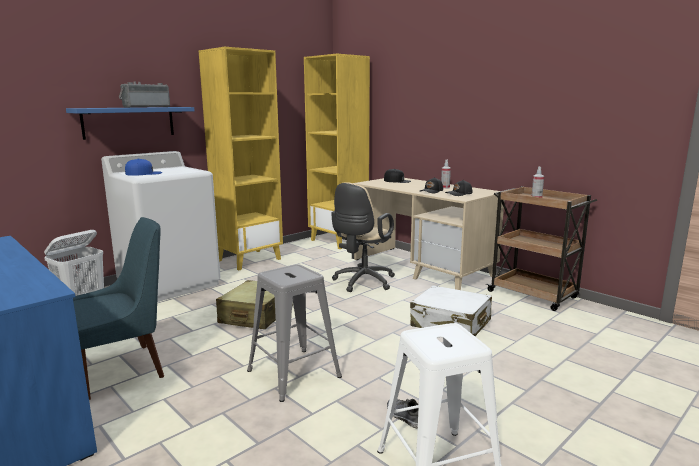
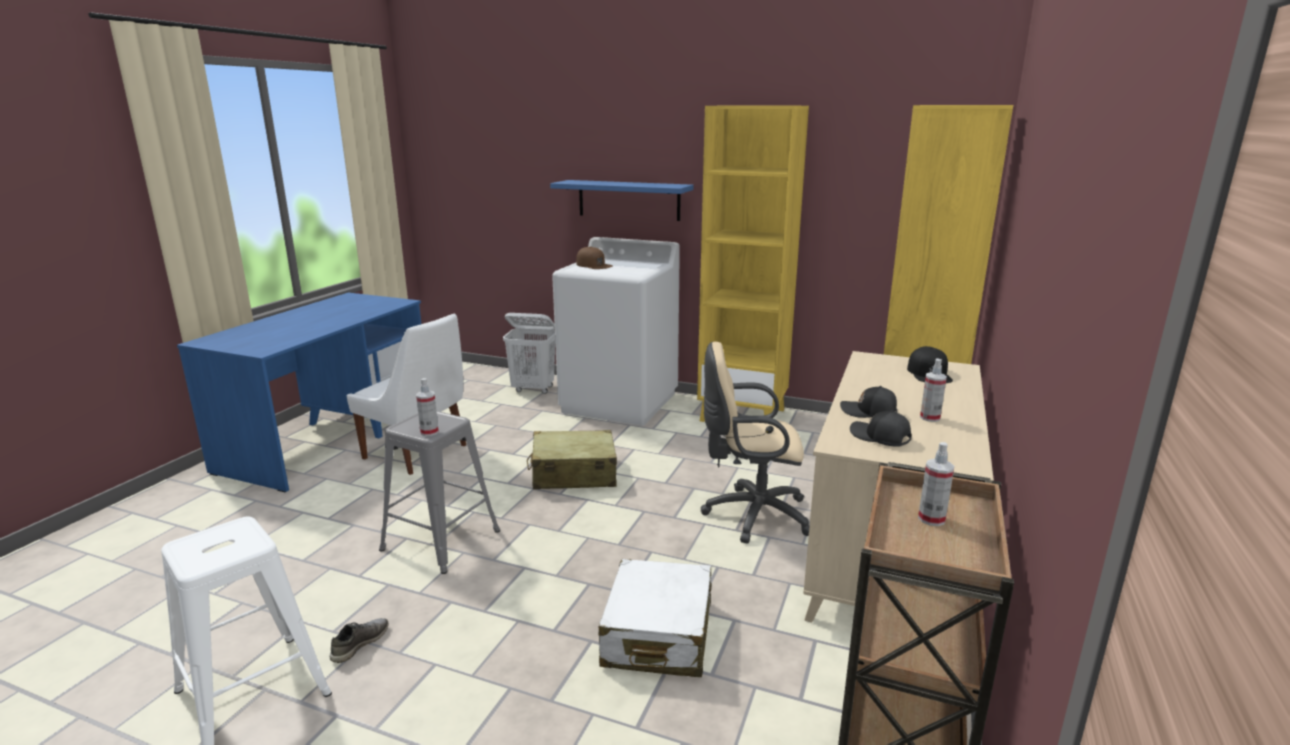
camera: 65 degrees right, 5 degrees up
blue chair [73,217,164,400] -> white chair [346,313,467,475]
radio [119,82,170,108] -> none
blue cap [125,158,162,176] -> brown cap [576,246,612,269]
none -> spray bottle [416,378,439,436]

